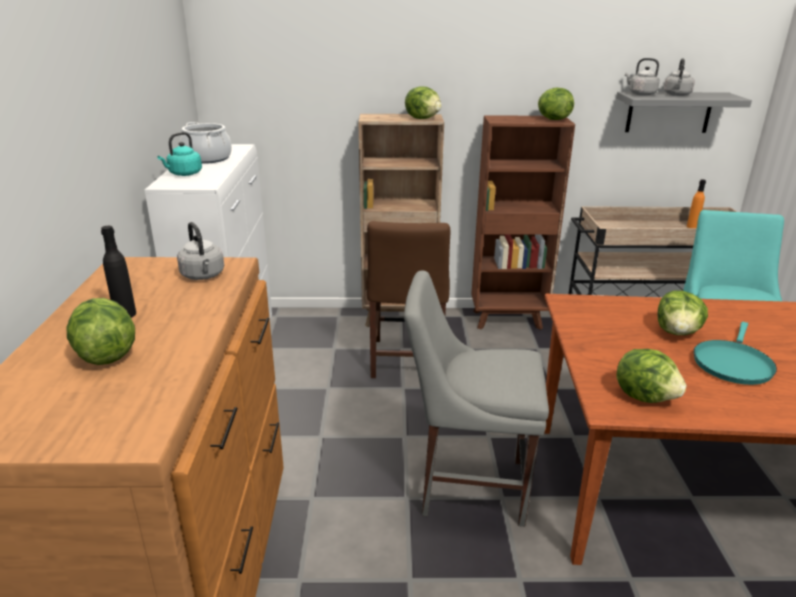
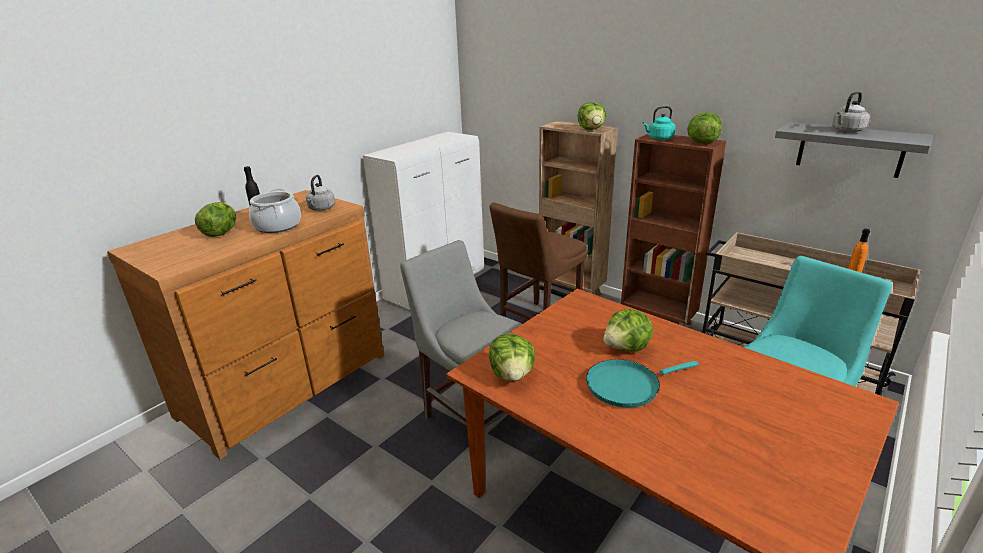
camera: 40 degrees right, 0 degrees up
turquoise kettle [157,132,202,176] -> turquoise kettle moved to [642,106,675,140]
cooking pot [180,122,232,164] -> cooking pot moved to [249,188,301,233]
grey kettle [625,58,660,95] -> none

